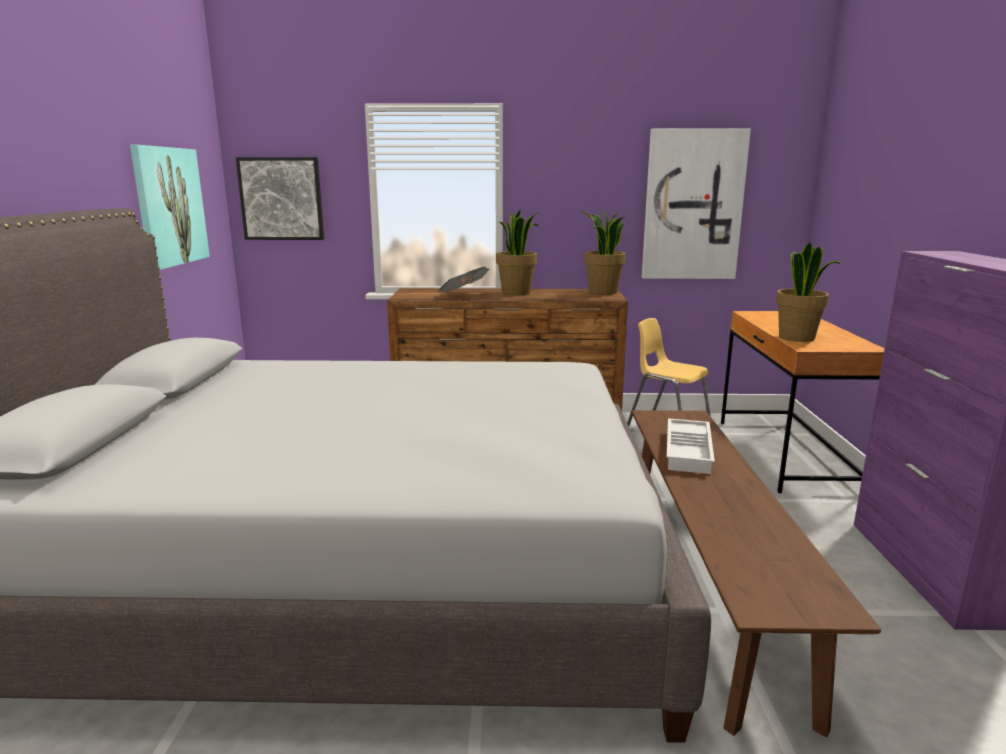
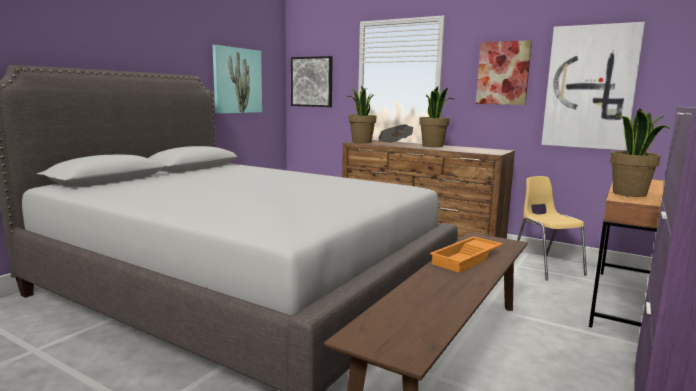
camera: 30 degrees right, 5 degrees down
potted plant [582,209,626,295] -> potted plant moved to [347,86,376,143]
white tray [667,418,715,474] -> orange tray [430,236,503,273]
none -> picture [476,40,532,105]

